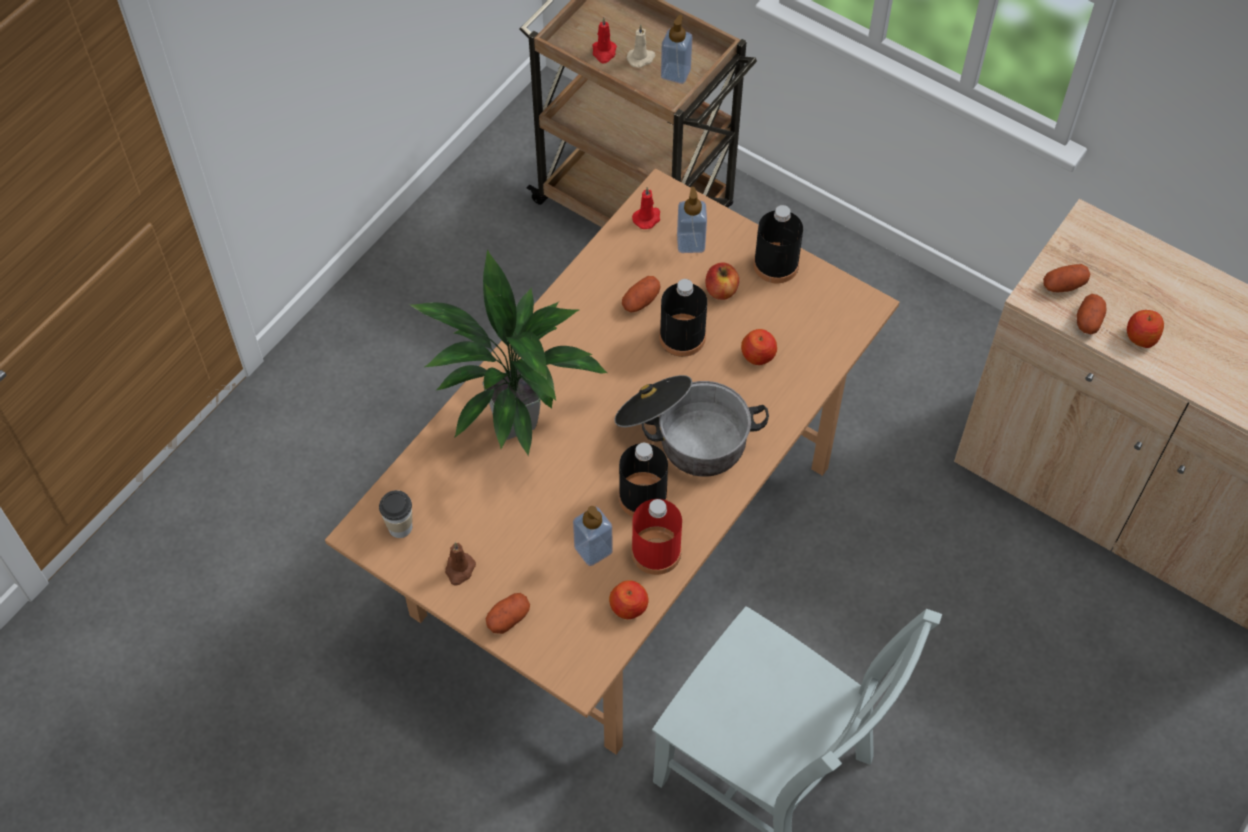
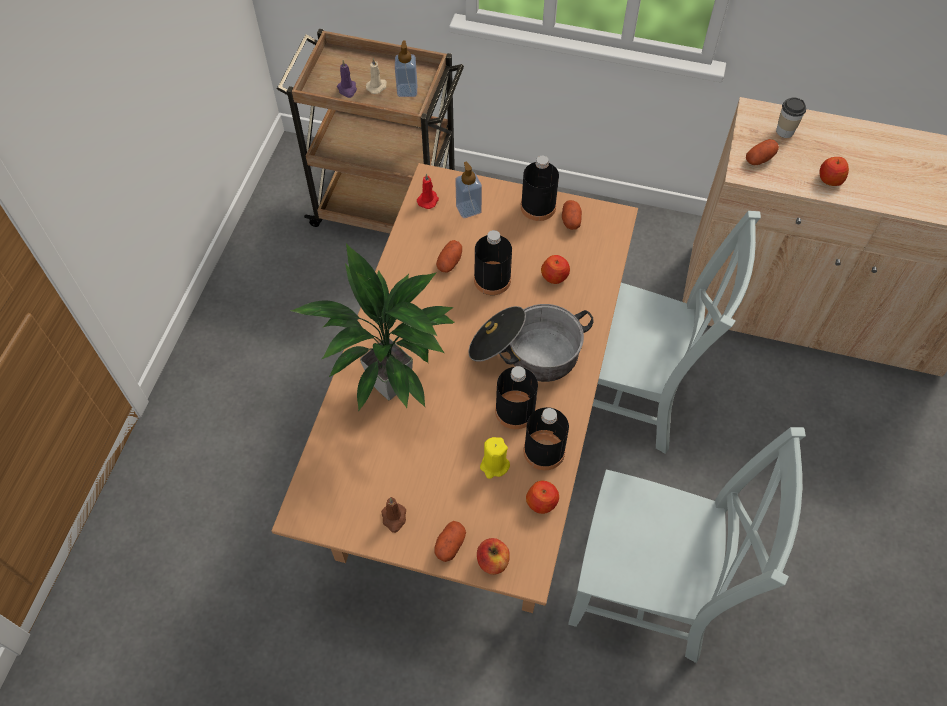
camera: 20 degrees left, 0 degrees up
cup [379,490,412,538] -> cup moved to [776,97,806,138]
soap dispenser [573,506,613,566] -> yellow candle [480,437,510,479]
red candle [592,17,617,64] -> purple candle [337,60,357,98]
red bottle [631,499,682,575] -> black bottle [523,407,569,470]
apple [705,263,739,300] -> apple moved to [477,538,510,575]
potato [1077,294,1107,334] -> potato moved to [562,200,582,230]
none -> grey chair [592,211,761,454]

